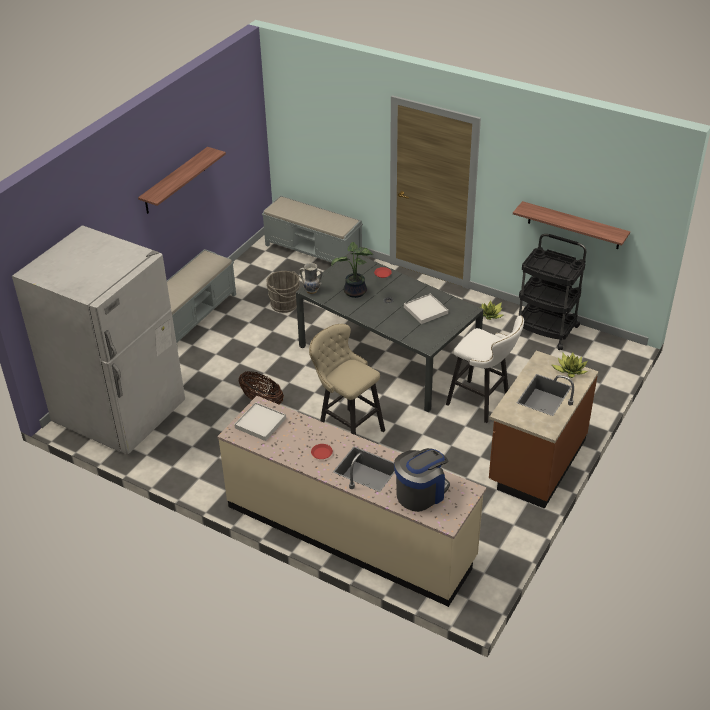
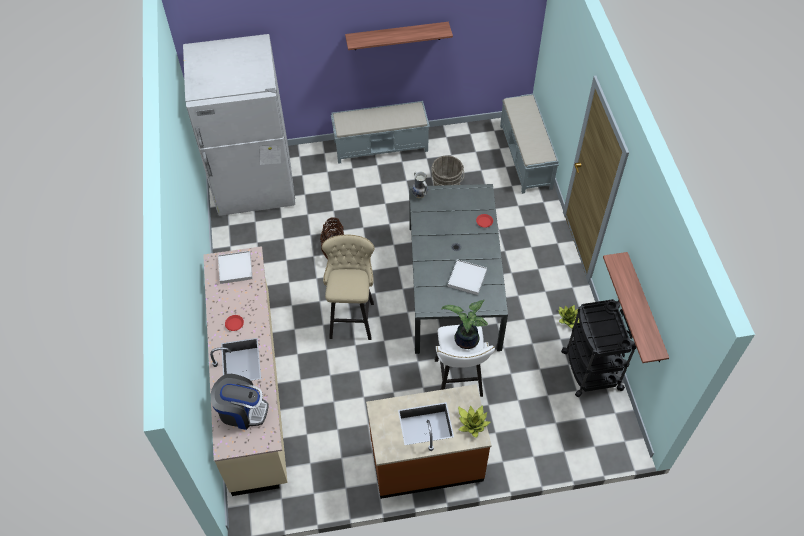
camera: 50 degrees right, 15 degrees up
potted plant [331,242,374,298] -> potted plant moved to [442,300,488,349]

